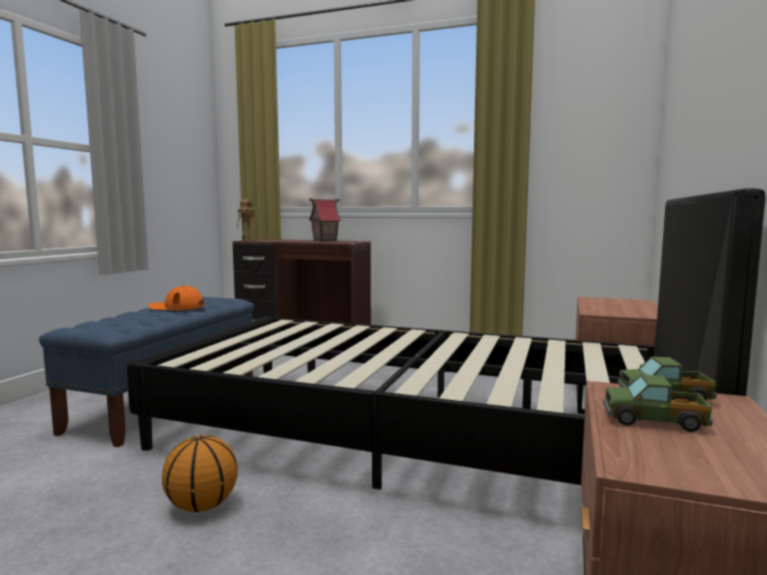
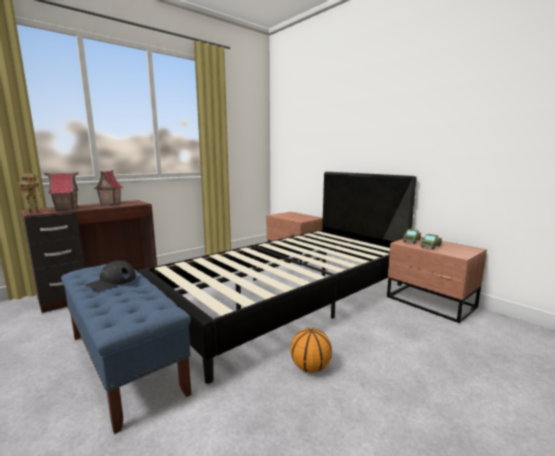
camera: 60 degrees left, 5 degrees up
orange cap [149,286,204,310] -> black cap [85,261,136,290]
none -> toy house [44,172,79,211]

